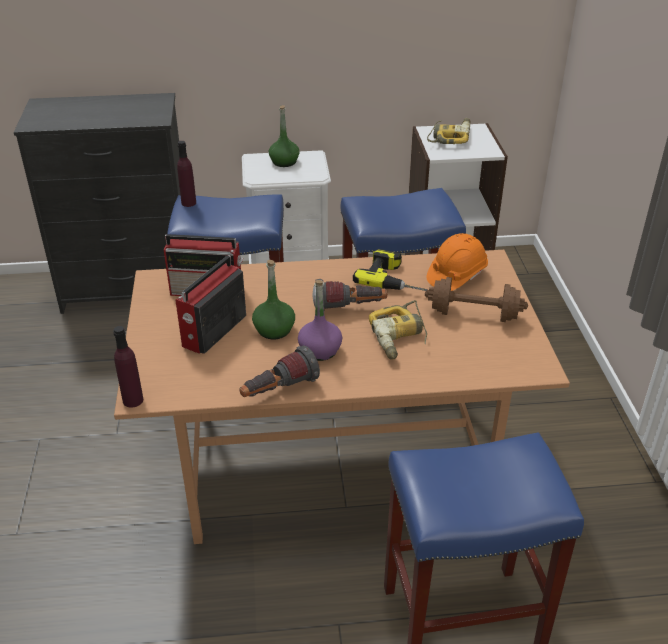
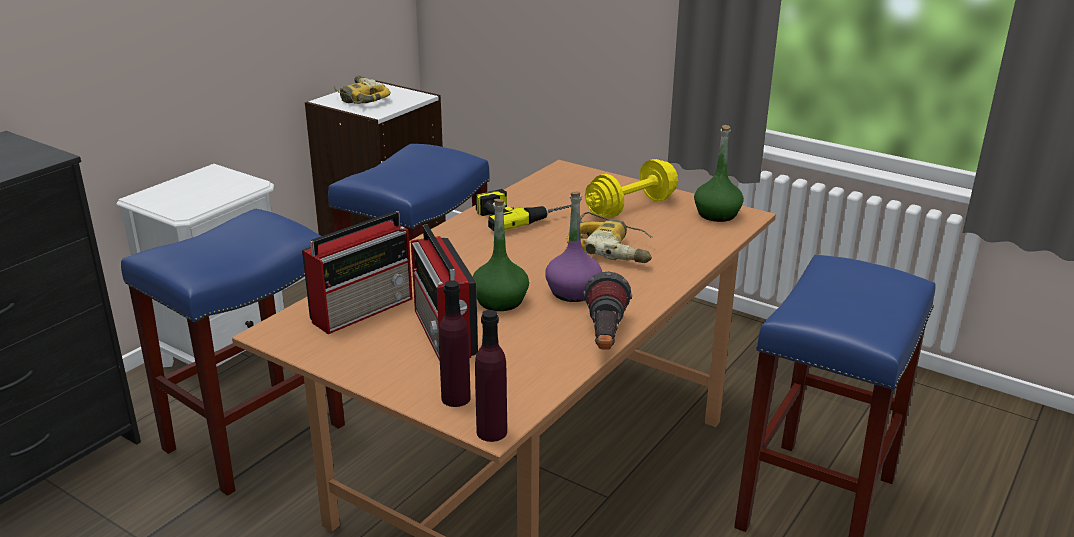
camera: 50 degrees left, 10 degrees down
purple bottle [177,141,196,207] -> purple bottle moved to [439,280,471,407]
green bottle [269,105,300,167] -> green bottle moved to [694,125,744,222]
flashlight [312,279,387,309] -> none
brown dumbbell [425,277,528,322] -> yellow dumbbell [585,159,678,218]
orange hard hat [427,233,488,291] -> none

